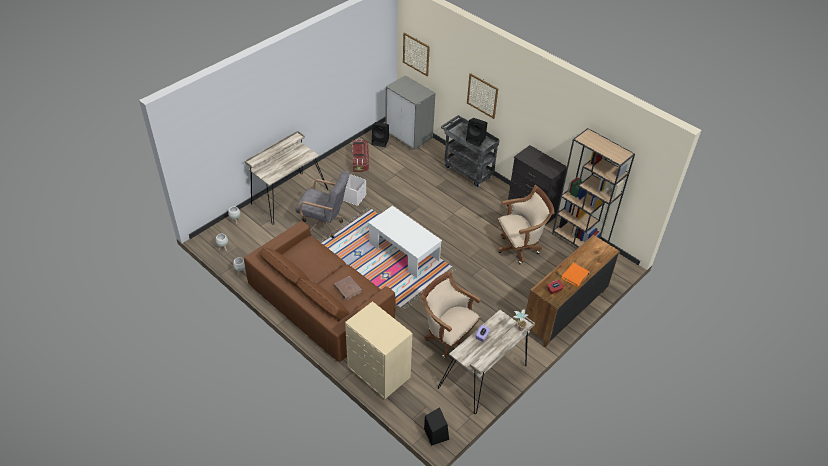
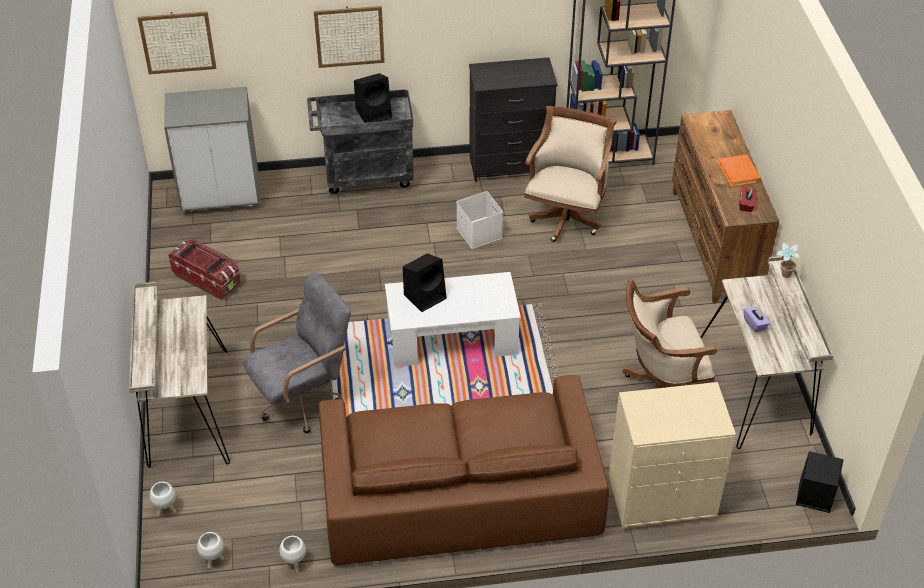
camera: 50 degrees left, 0 degrees up
brown book [334,276,362,300] -> none
white storage box [343,174,367,206] -> white storage box moved to [456,191,503,249]
black speaker [372,122,389,147] -> black speaker moved to [403,253,447,312]

